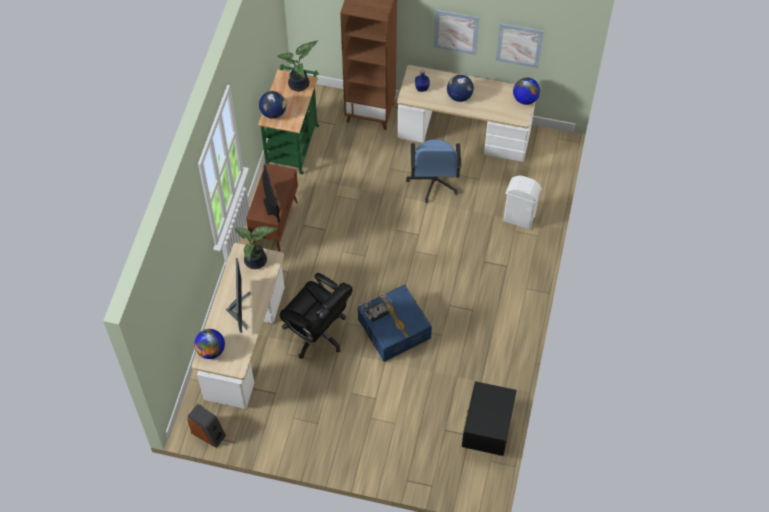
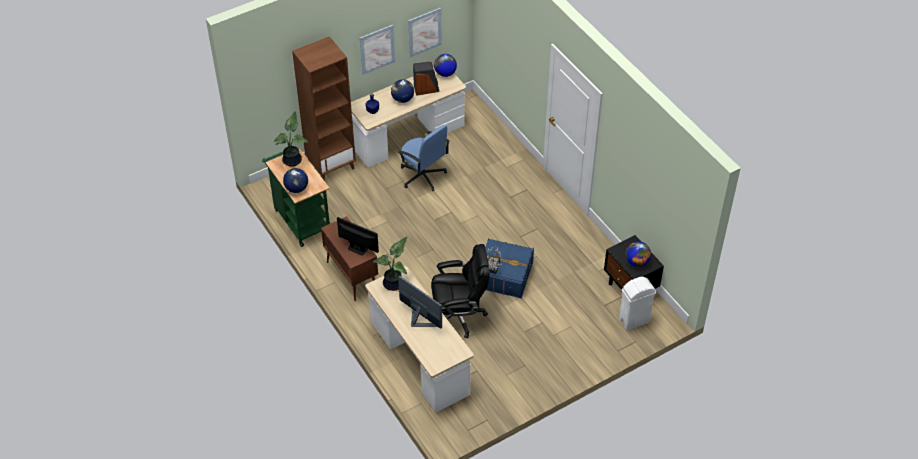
camera: 45 degrees left, 10 degrees down
speaker [187,404,226,448] -> speaker moved to [413,62,440,96]
globe [194,329,225,359] -> globe moved to [625,241,651,267]
white trash can [503,176,542,229] -> white trash can moved to [619,277,656,331]

